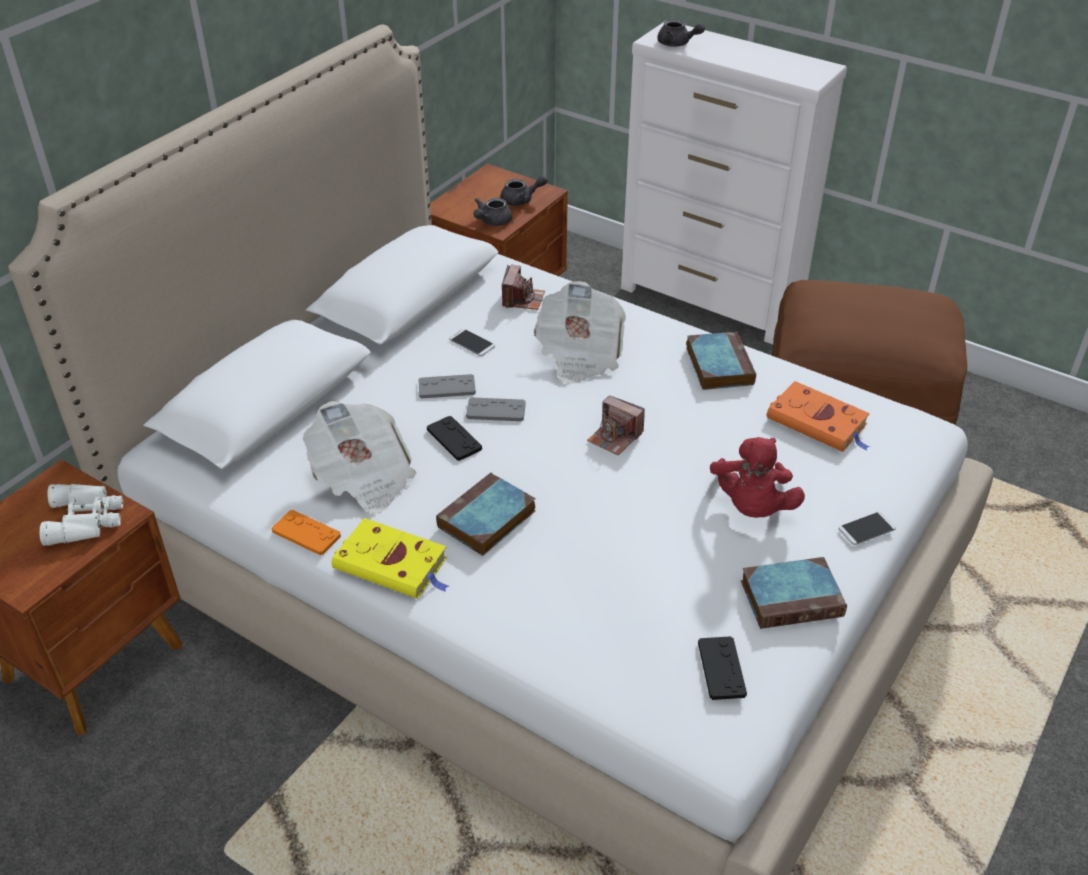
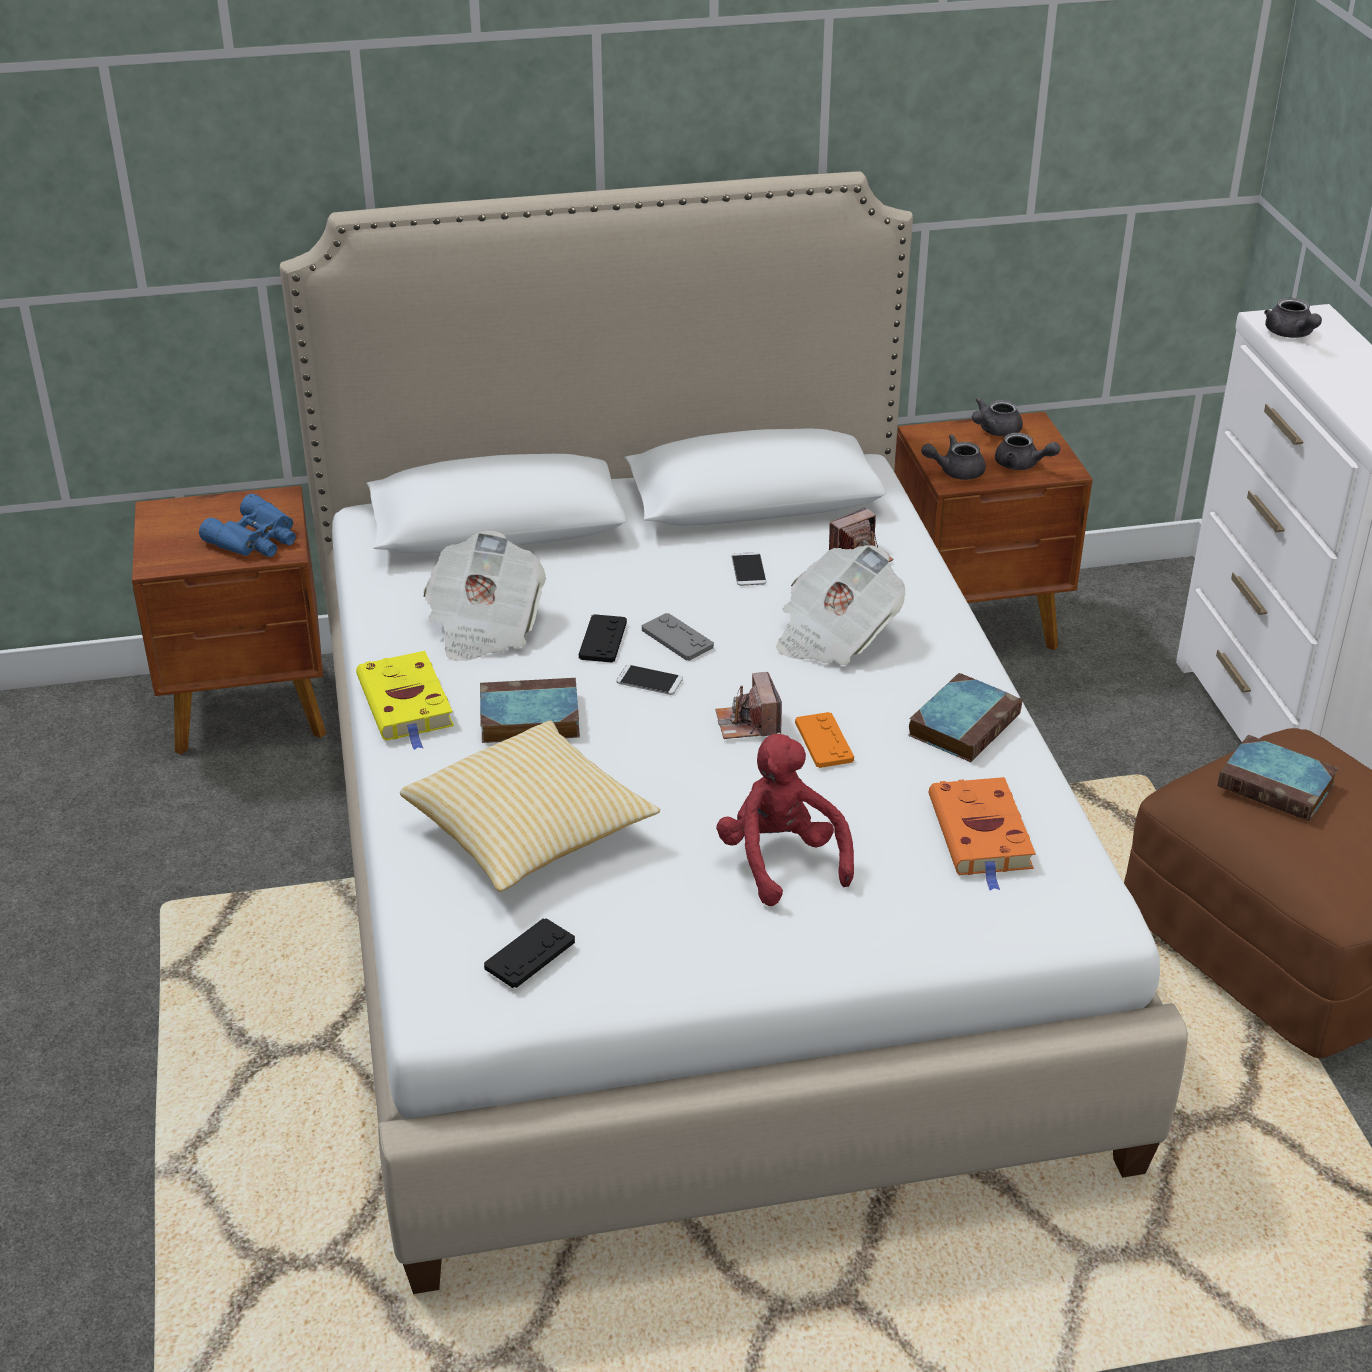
camera: 45 degrees right, 5 degrees down
white binoculars [39,484,123,546] -> blue binoculars [199,493,296,557]
orange game controller [272,510,341,555] -> orange game controller moved to [795,712,854,768]
grey game controller [418,374,476,399] -> none
red plush toy [710,437,805,518] -> red plush toy turned 105 degrees clockwise [716,734,854,906]
book [741,557,847,629] -> book moved to [1218,735,1339,821]
phone [839,512,896,545] -> phone moved to [616,665,683,695]
none -> pillow [400,720,660,892]
none -> grey teapot [972,398,1023,437]

